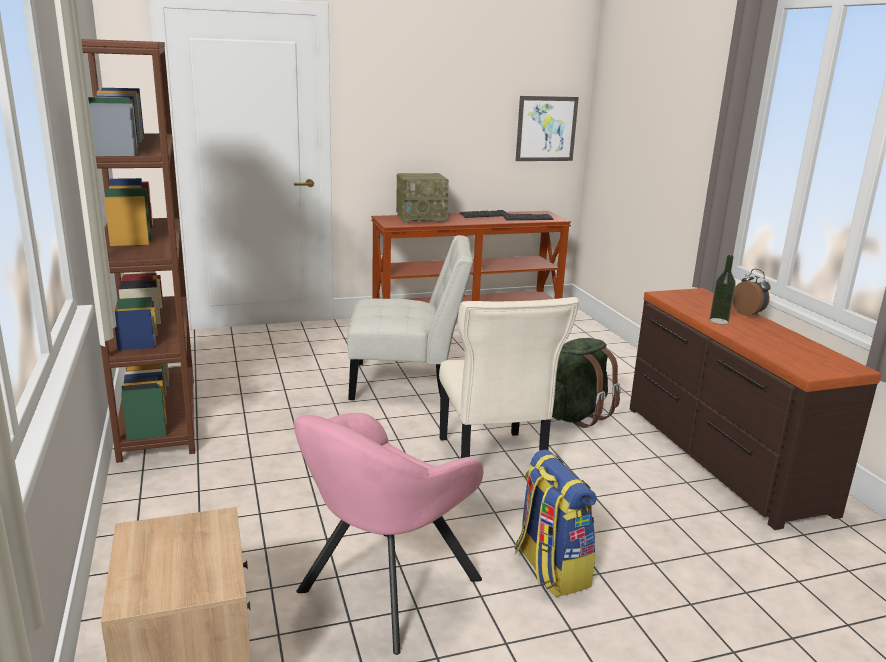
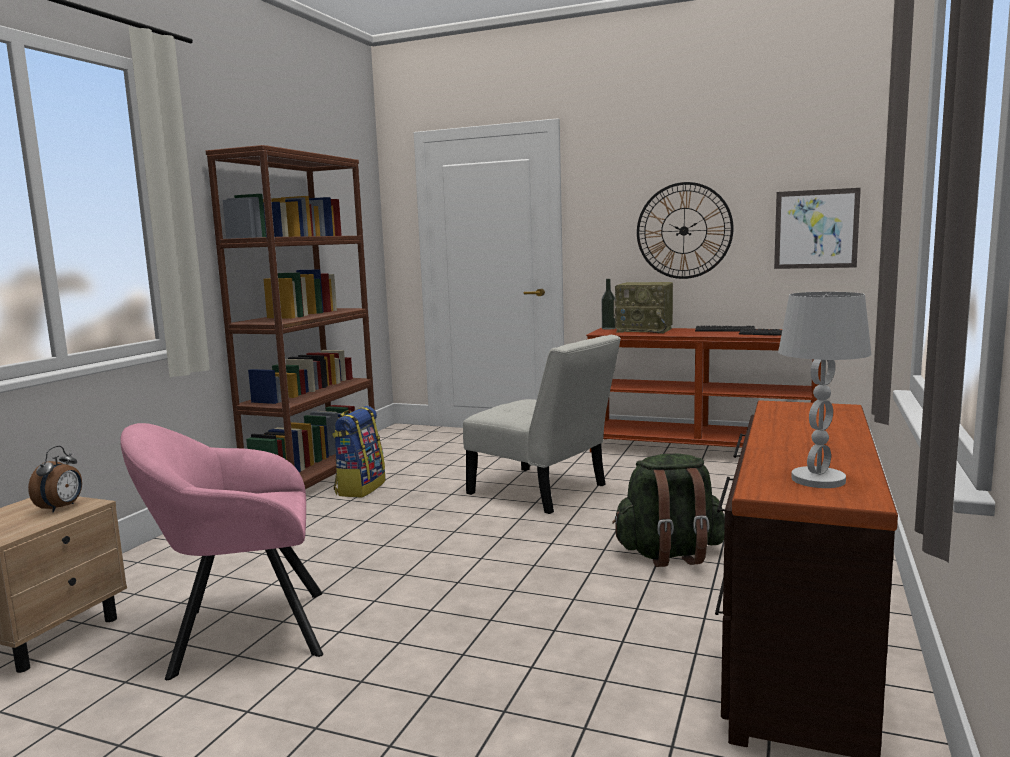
camera: 40 degrees right, 10 degrees down
beige chair [439,297,579,458] -> none
backpack [515,450,596,597] -> backpack moved to [332,406,386,497]
bottle [709,255,736,324] -> bottle moved to [602,279,615,329]
alarm clock [733,269,771,317] -> alarm clock moved to [28,446,82,513]
none -> wall clock [637,182,733,279]
none -> white table lamp [778,292,871,488]

